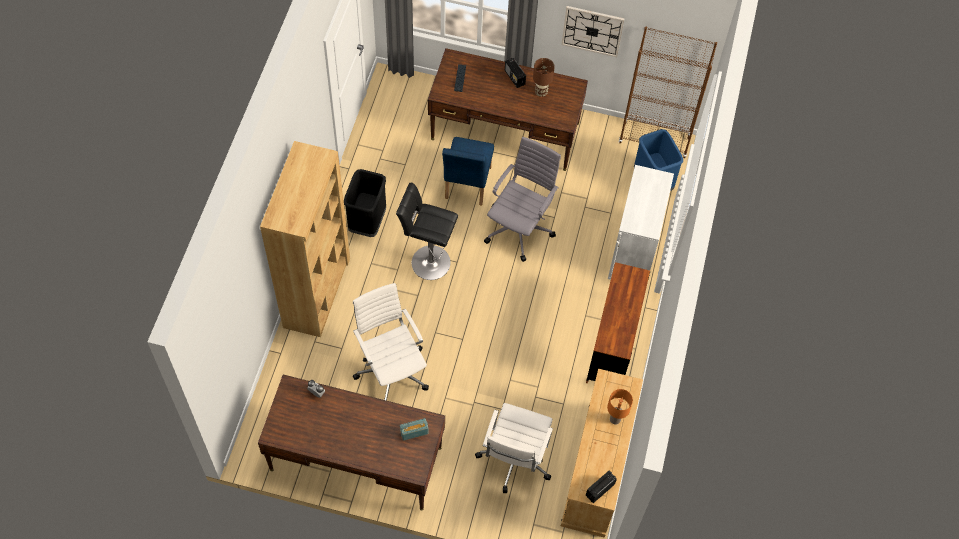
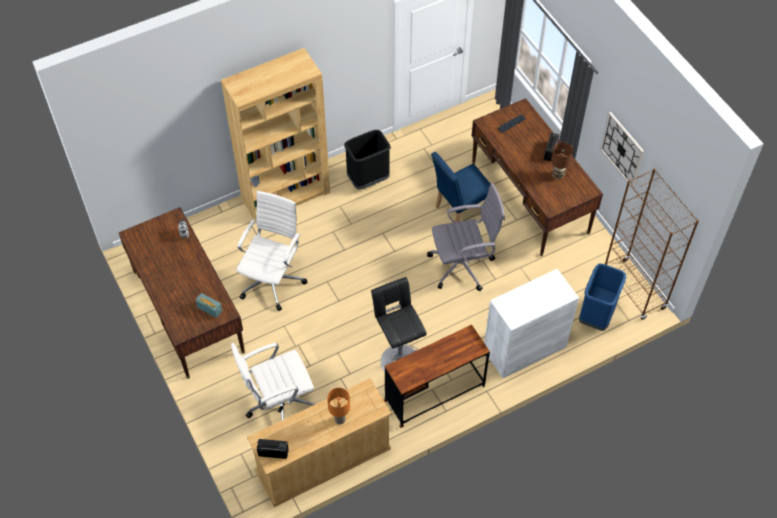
camera: 50 degrees right, 5 degrees down
black stool [396,183,458,280] -> black stool moved to [371,277,427,372]

